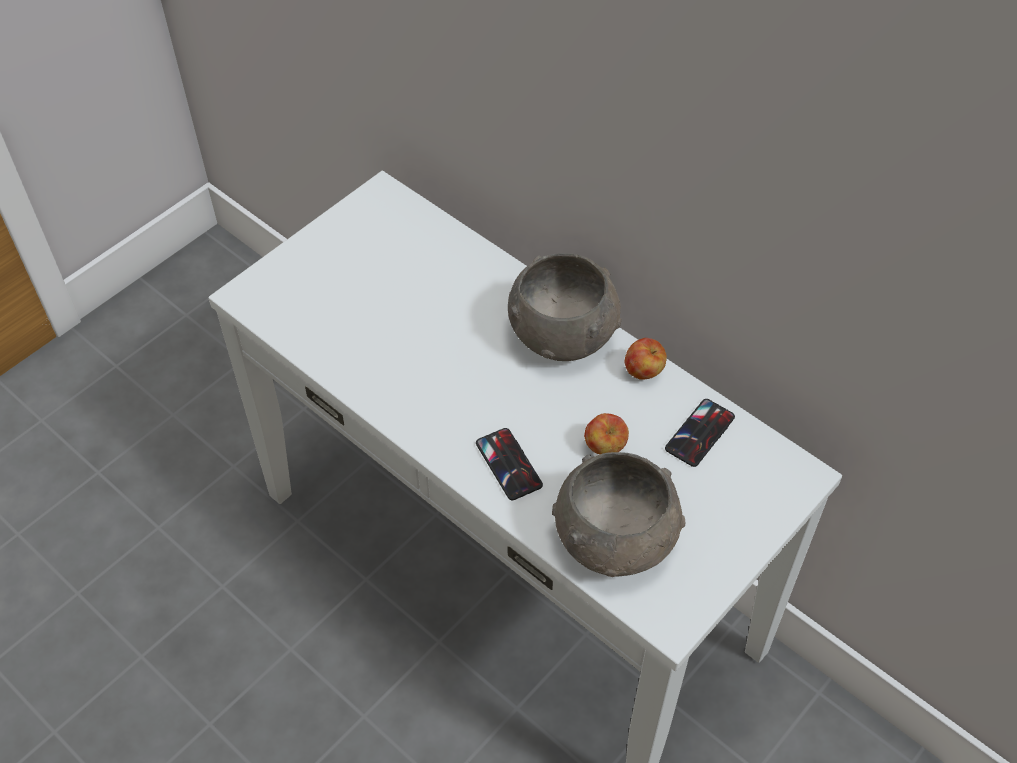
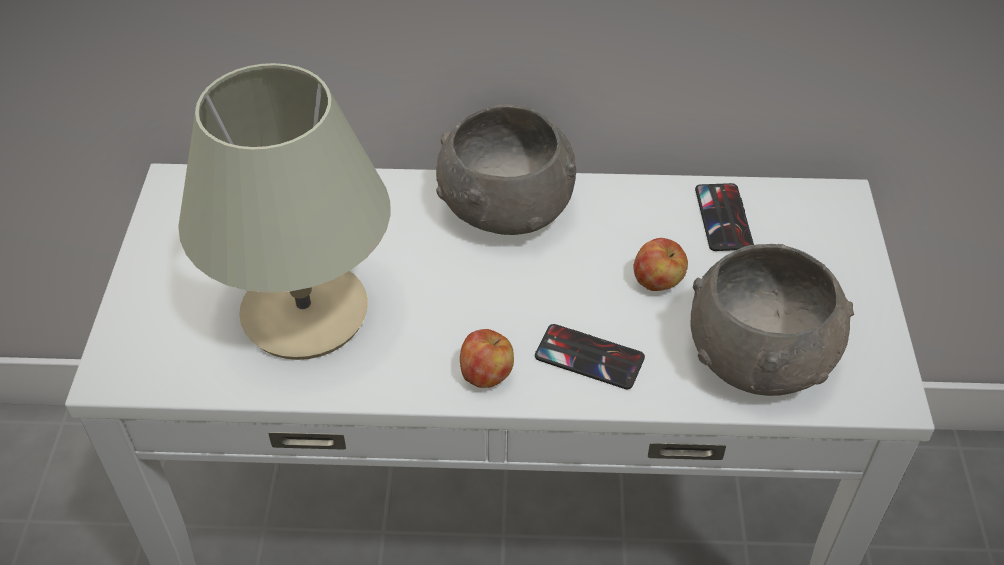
camera: 40 degrees left, 5 degrees down
apple [625,338,667,380] -> apple moved to [460,329,514,388]
none -> beige table lamp [178,63,390,360]

